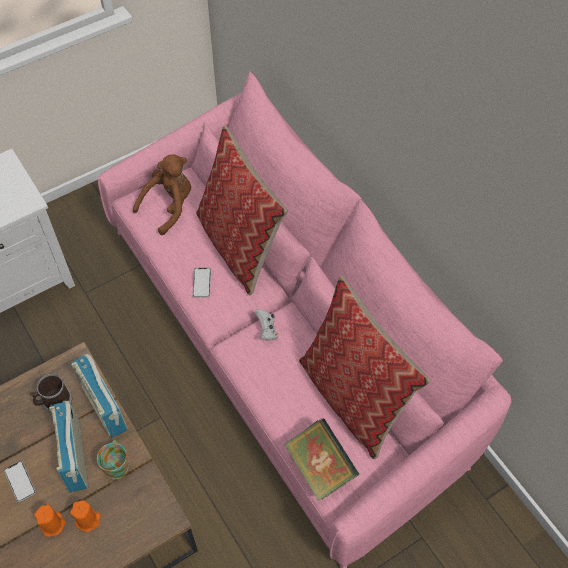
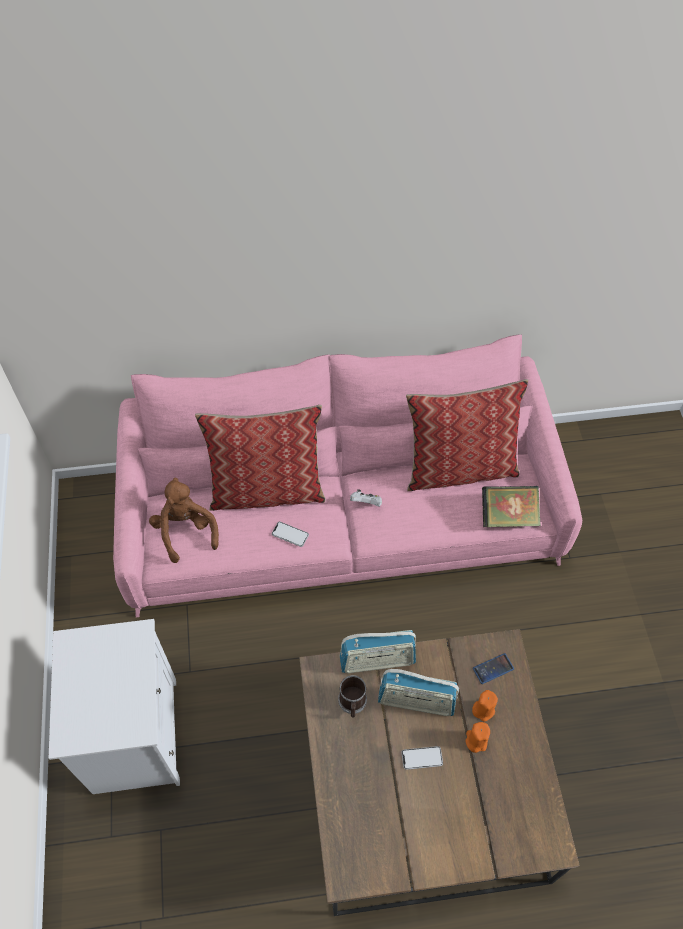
camera: 65 degrees left, 0 degrees up
mug [97,440,129,480] -> none
none -> phone [473,653,514,684]

